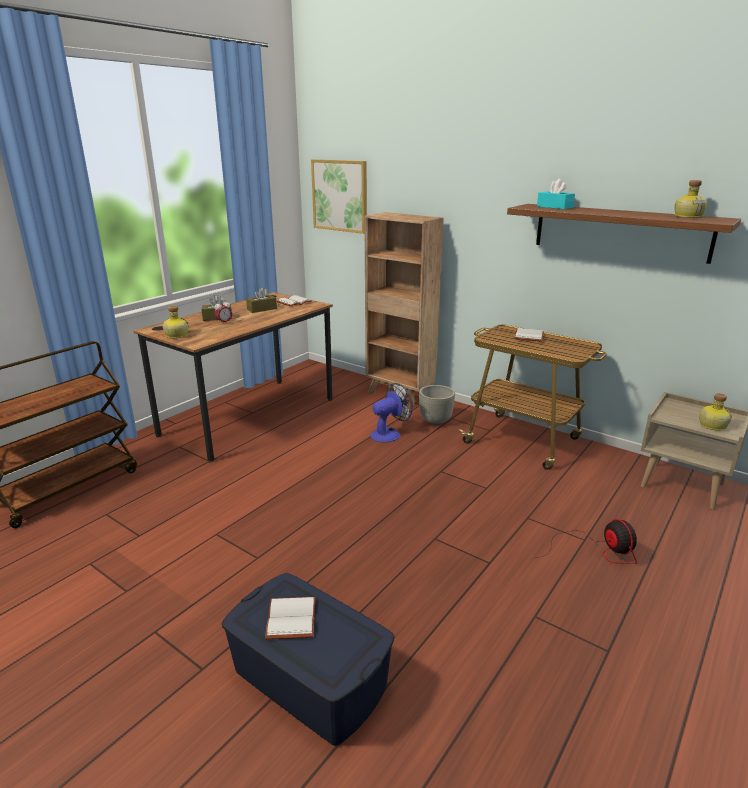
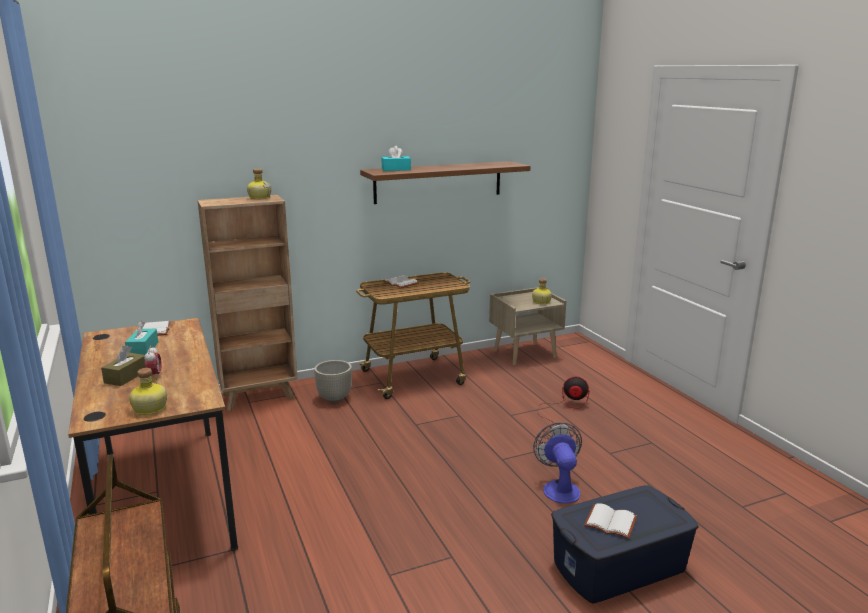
camera: 60 degrees left, 5 degrees down
brown tissue box [246,287,277,313] -> turquoise tissue box [125,321,159,355]
picture [311,159,367,234] -> none
fan [371,383,413,443] -> fan moved to [533,422,582,503]
bottle [675,180,707,218] -> bottle moved to [247,169,271,199]

